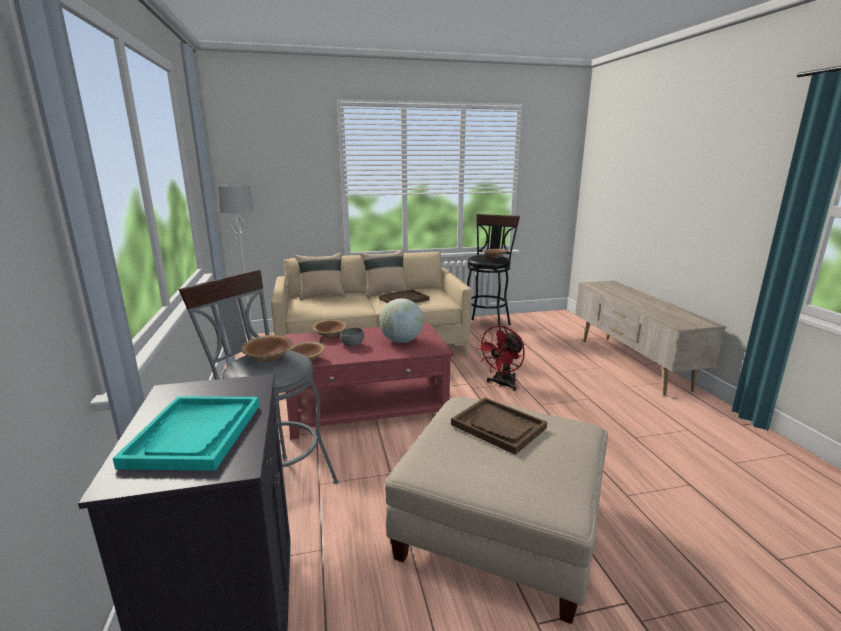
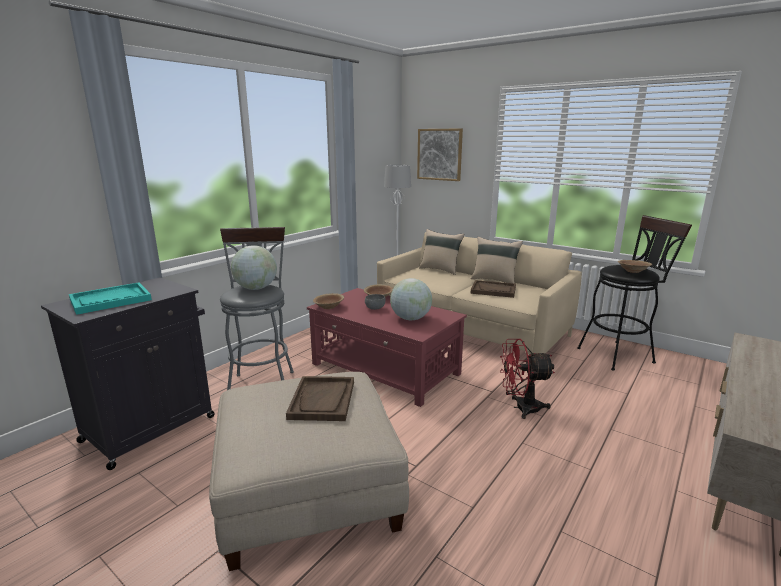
camera: 50 degrees right, 0 degrees up
brown bowl [241,335,292,362] -> globe [231,245,277,290]
none -> picture [417,128,463,181]

